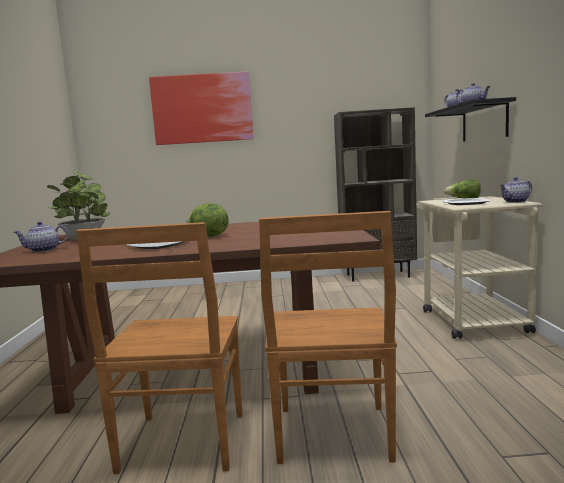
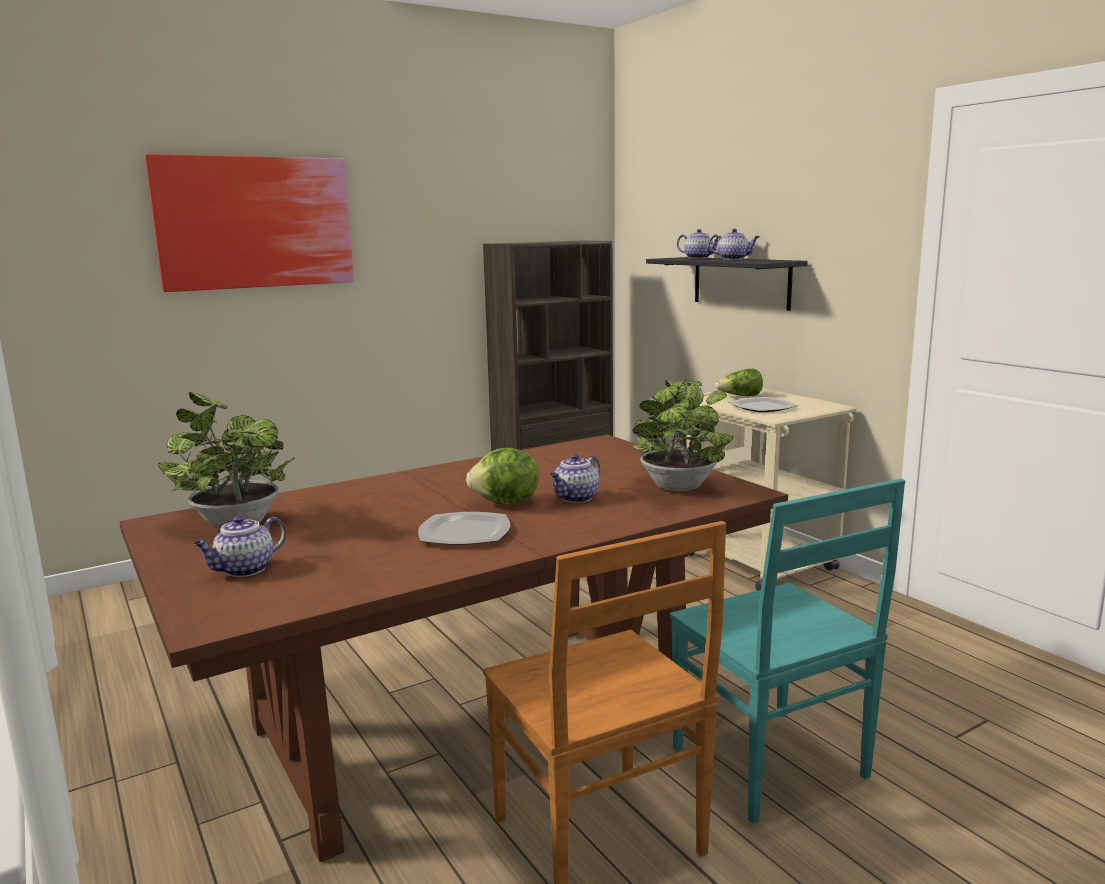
camera: 30 degrees left, 5 degrees up
brown chair [259,211,397,464] -> turquoise chair [670,478,905,824]
teapot [499,177,532,203] -> teapot moved to [550,454,600,503]
none -> potted plant [632,379,734,491]

